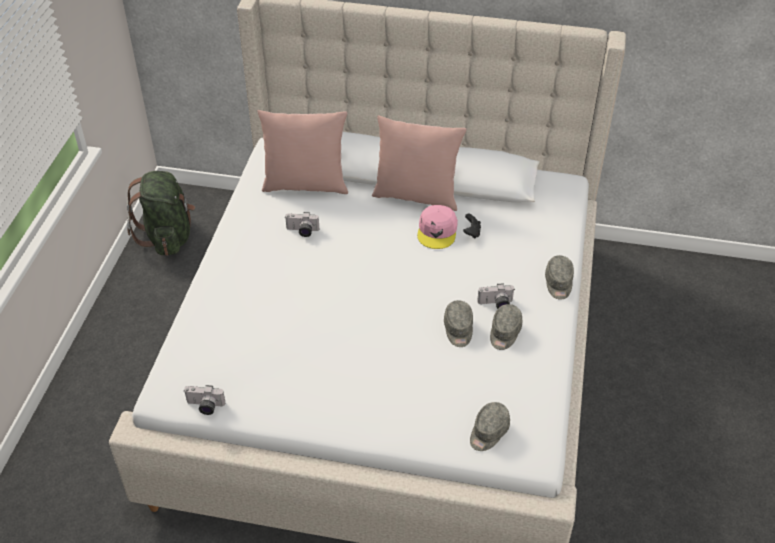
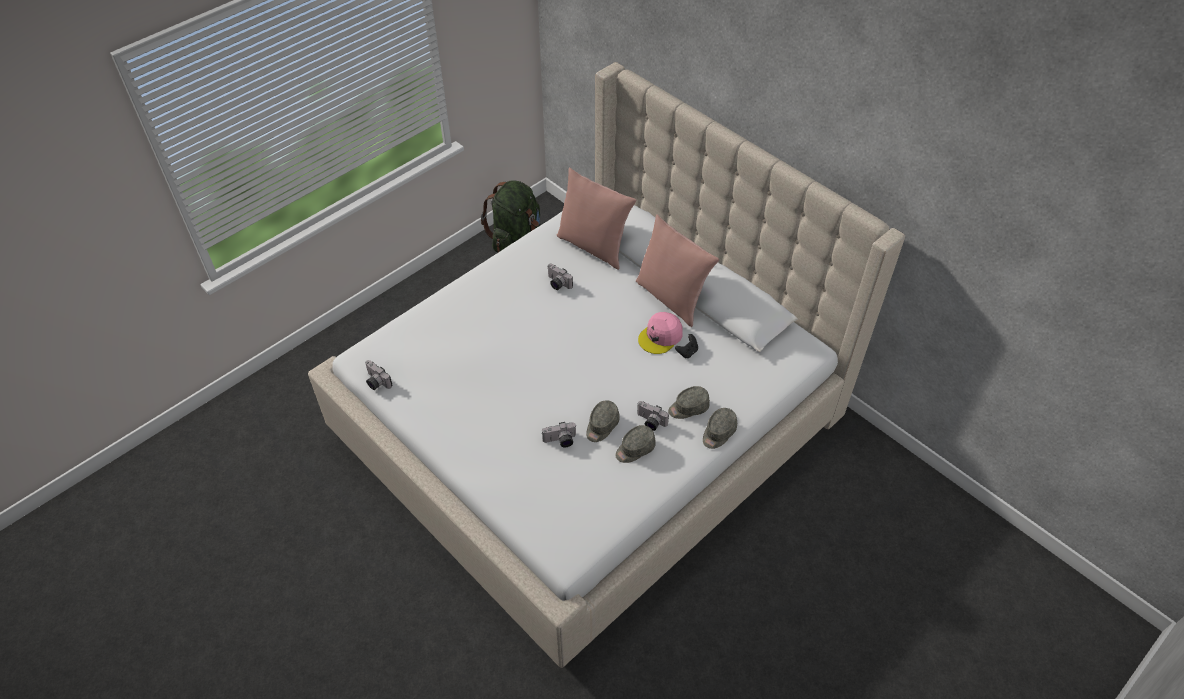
camera: 35 degrees right, 5 degrees up
grey cap [470,402,510,451] -> grey cap moved to [668,386,710,419]
none -> camera [542,422,577,447]

